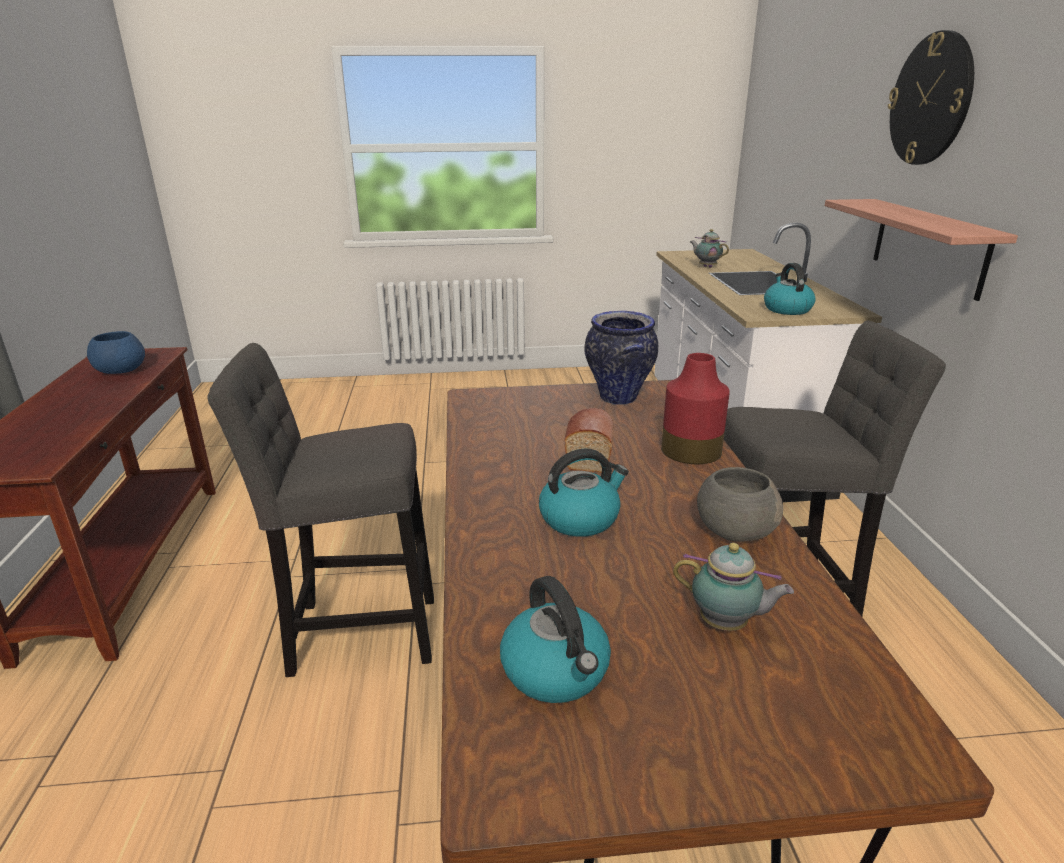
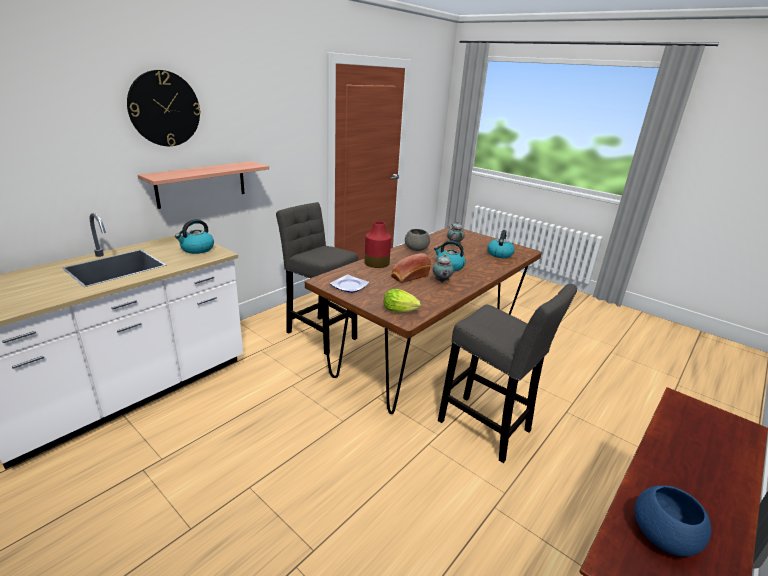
camera: 135 degrees left, 0 degrees up
vase [584,311,658,405] -> plate [330,274,369,293]
teapot [690,229,729,268] -> teapot moved to [433,254,454,283]
none -> lettuce [384,289,421,313]

